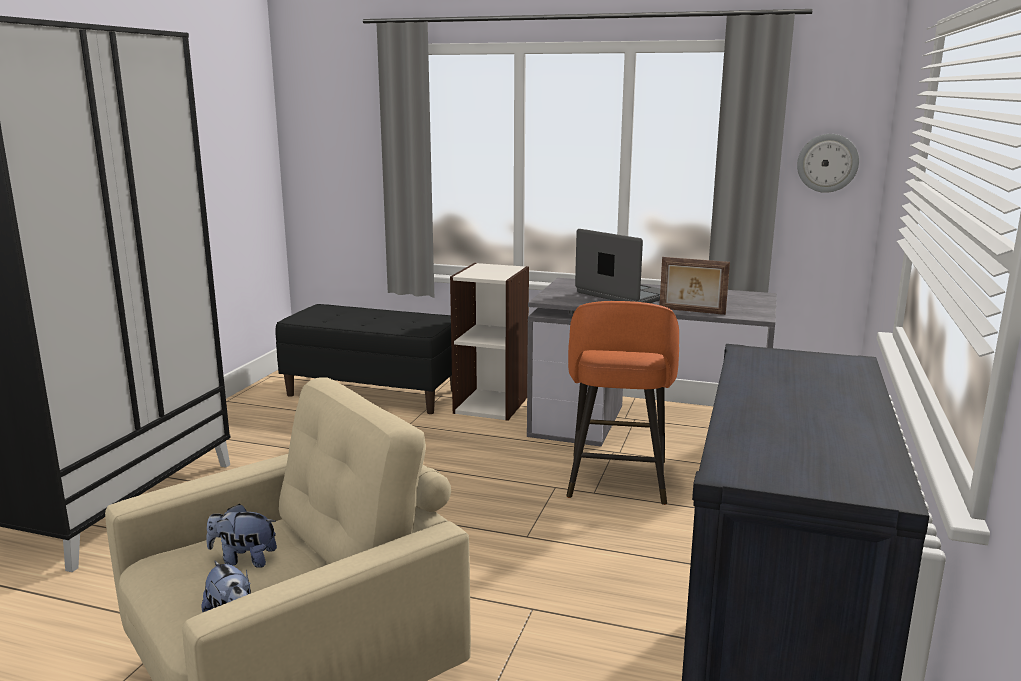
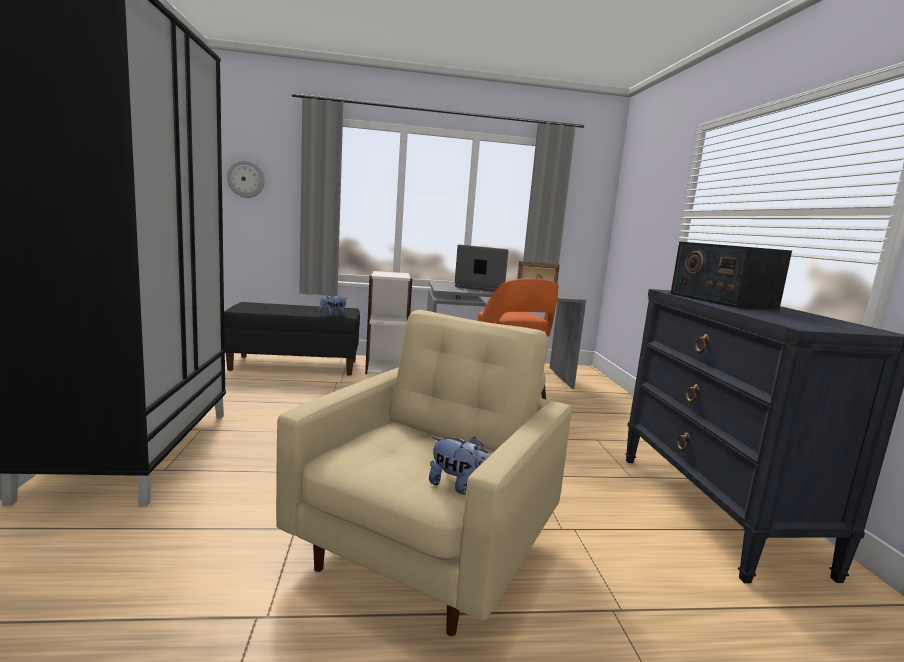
camera: 25 degrees left, 5 degrees down
plush toy [206,504,277,568] -> plush toy moved to [319,294,347,316]
wall clock [797,134,859,193] -> wall clock moved to [227,160,265,198]
none -> radio [671,241,792,309]

